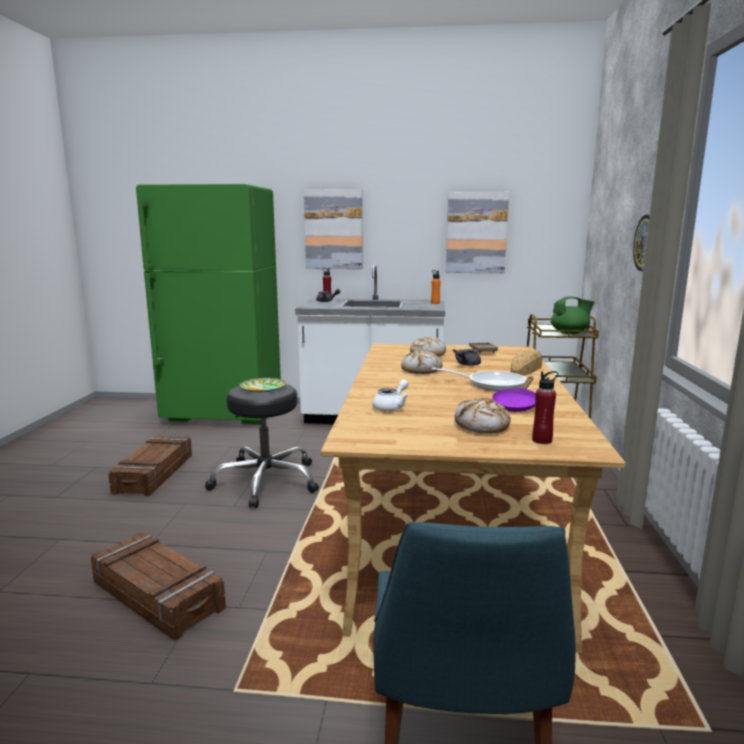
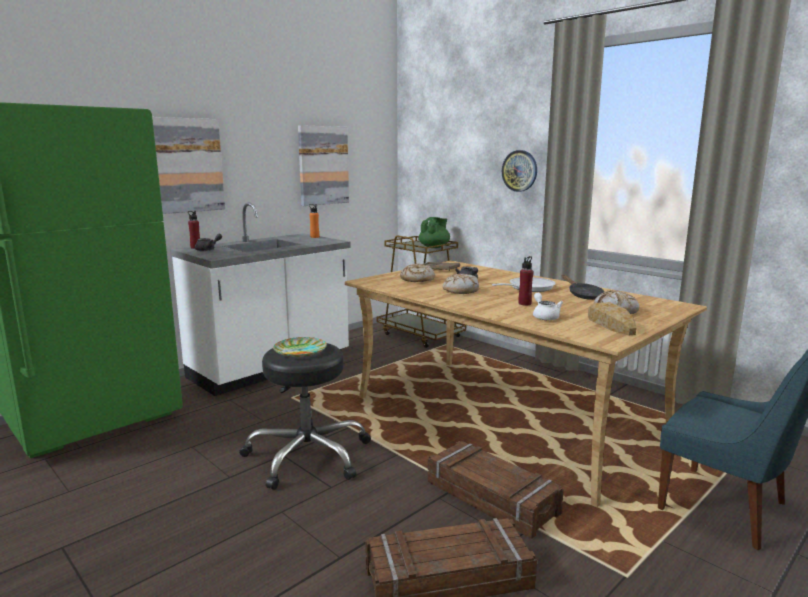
camera: 50 degrees left, 0 degrees up
crate [108,435,192,496] -> crate moved to [428,441,564,539]
purple frying pan [492,376,536,412] -> black frying pan [562,275,605,300]
bread [511,350,543,376] -> bread moved to [588,302,636,335]
red bottle [532,371,558,444] -> red bottle moved to [518,256,533,306]

